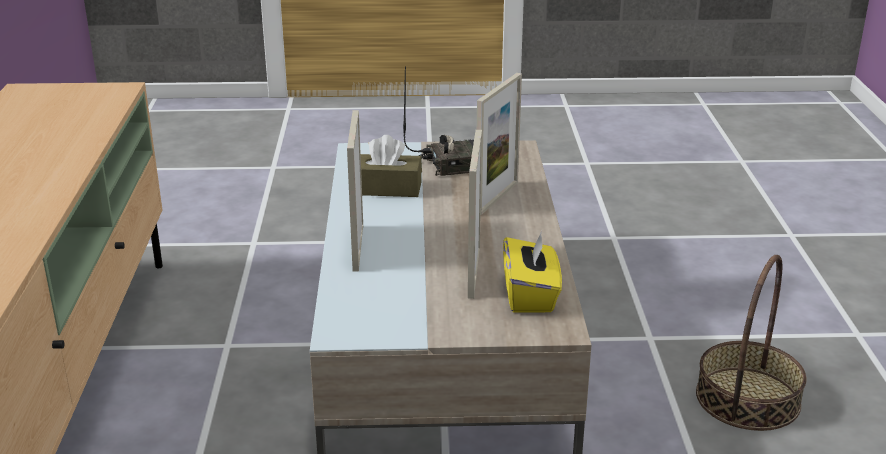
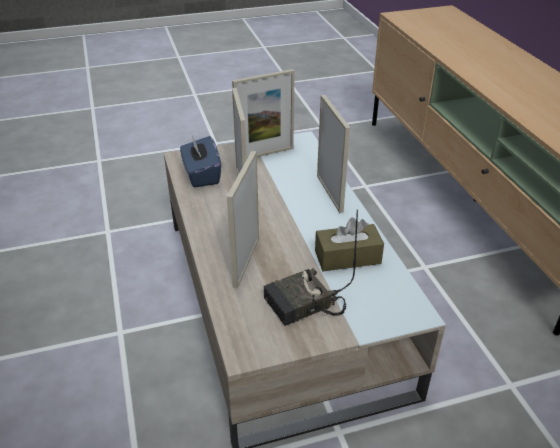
camera: 165 degrees right, 10 degrees up
yellow tissue box [503,231,562,313] -> blue tissue box [180,136,221,187]
basket [696,255,807,431] -> none
none -> picture frame [232,69,295,158]

